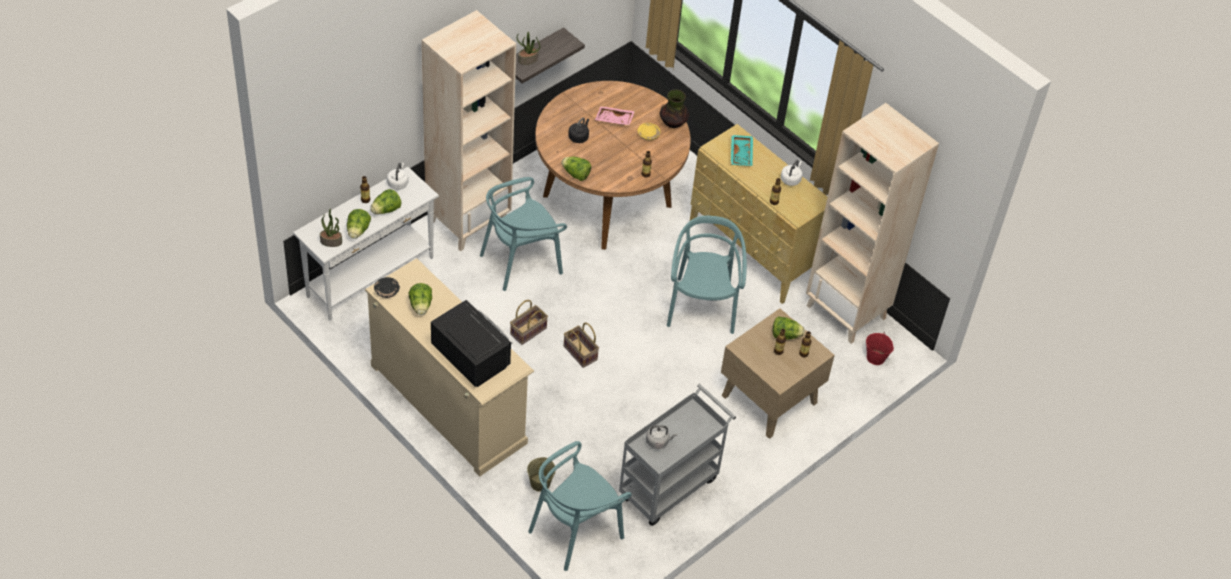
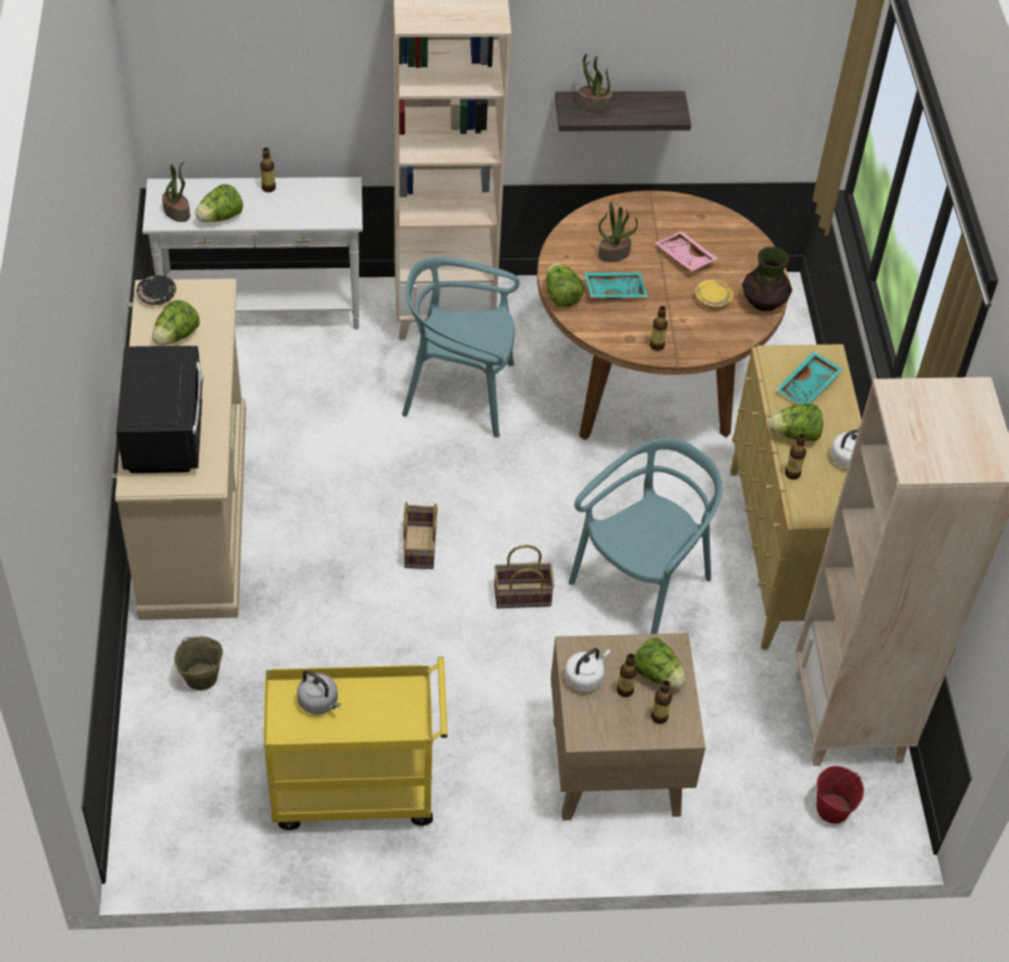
camera: 40 degrees right, 0 degrees up
lettuce [370,189,401,214] -> lettuce moved to [769,404,823,442]
white kettle [387,163,409,190] -> white kettle moved to [565,648,611,692]
basket [510,300,548,345] -> basket moved to [494,545,554,608]
turquoise chair [528,441,632,571] -> none
black kettle [568,118,589,143] -> potted plant [598,201,638,262]
grey cart [619,384,736,526] -> yellow cart [264,657,448,830]
none -> turquoise tray [584,272,648,299]

